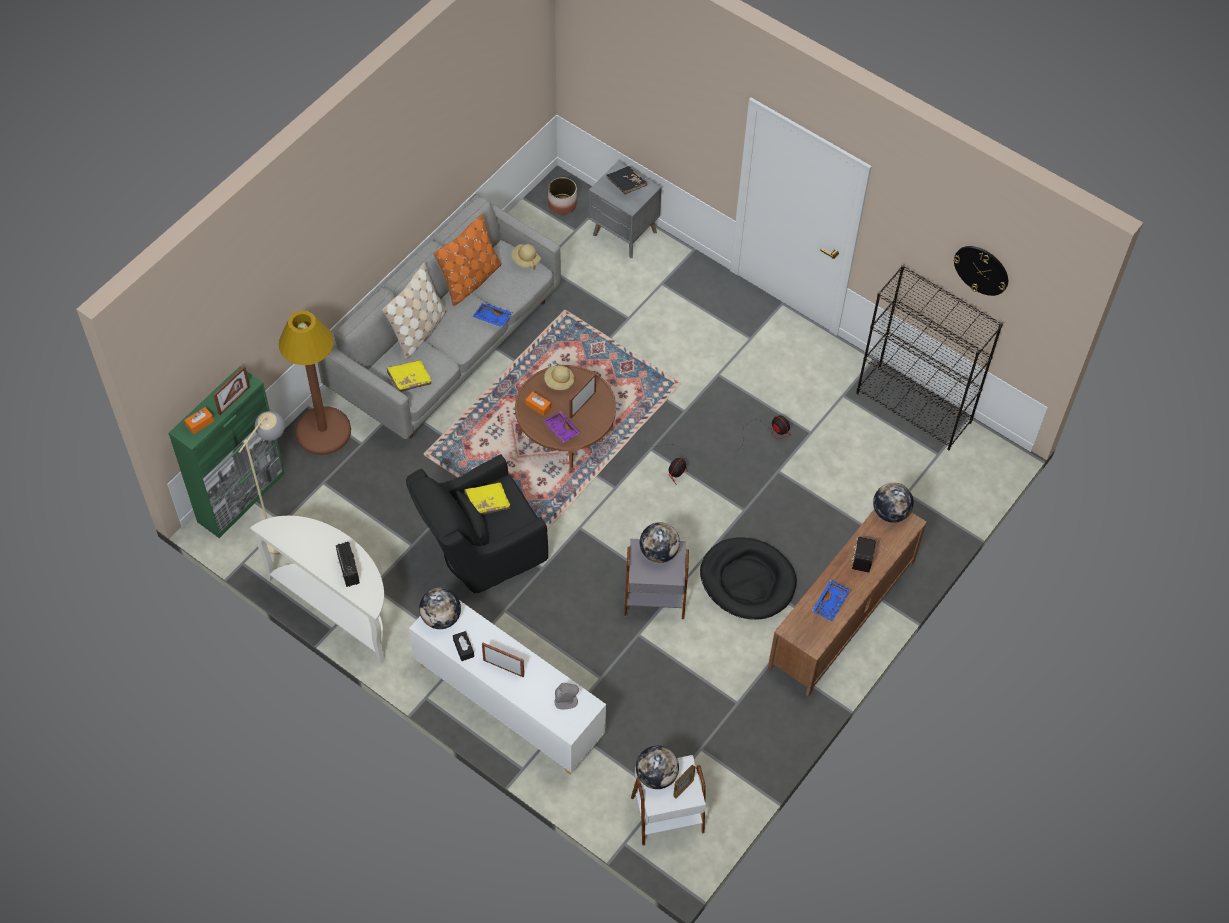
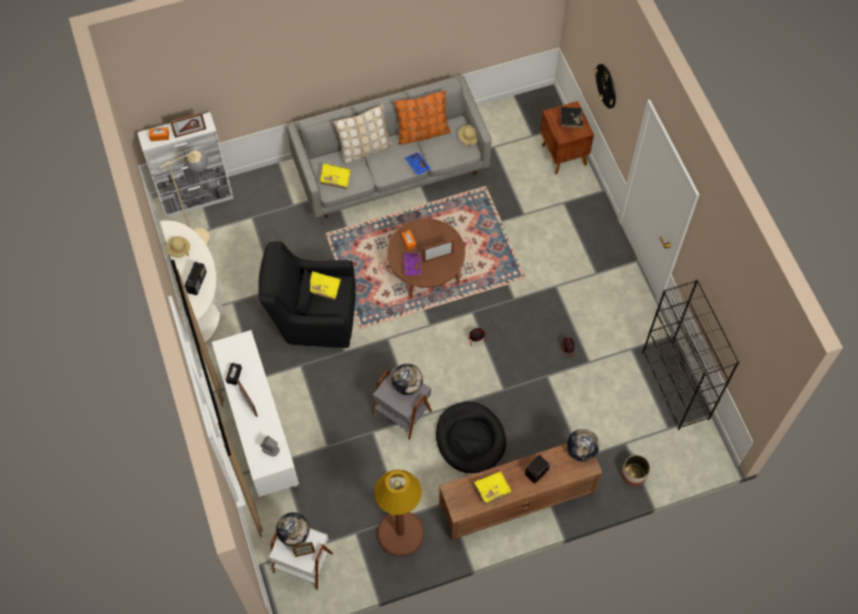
camera: 35 degrees right, 5 degrees up
green cabinet [169,366,285,538] -> white cabinet [137,112,234,218]
brown floor lamp [279,310,351,455] -> brown floor lamp moved to [374,470,424,557]
globe [419,588,461,629] -> none
beige hat [544,366,575,390] -> beige hat moved to [165,236,190,258]
planter [548,177,577,215] -> planter moved to [621,455,650,486]
grey nightstand [588,161,662,258] -> brown nightstand [540,101,594,174]
blue tray [812,580,850,621] -> yellow book [473,471,511,505]
wall clock [953,246,1008,296] -> wall clock moved to [594,64,616,109]

